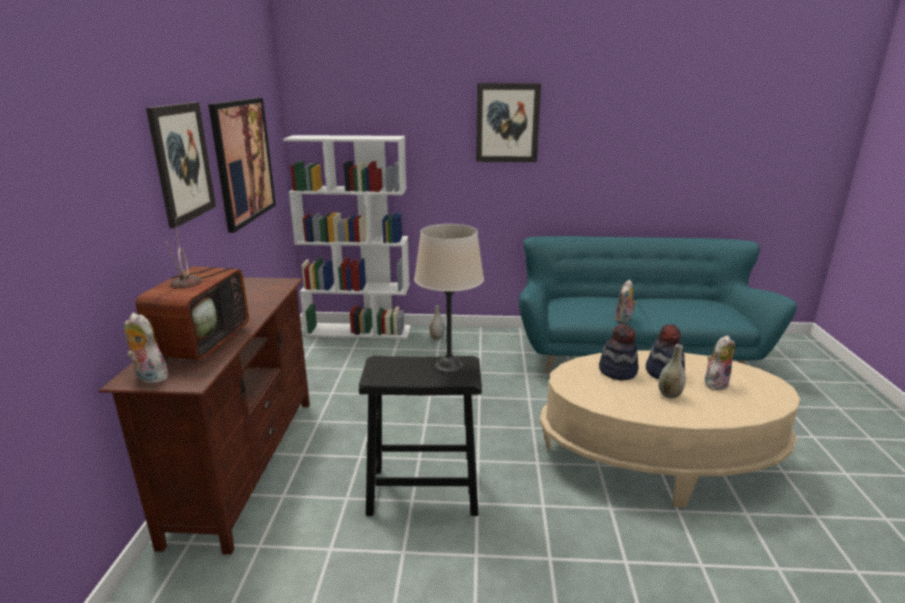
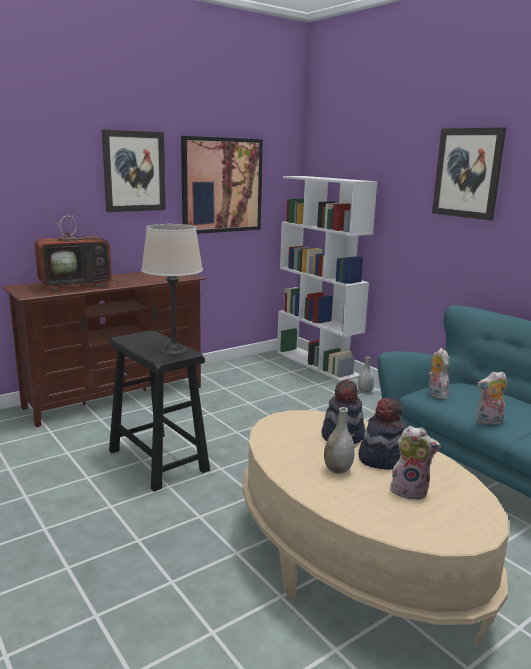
camera: 50 degrees right, 5 degrees down
plush toy [124,313,168,384] -> plush toy moved to [428,348,449,399]

